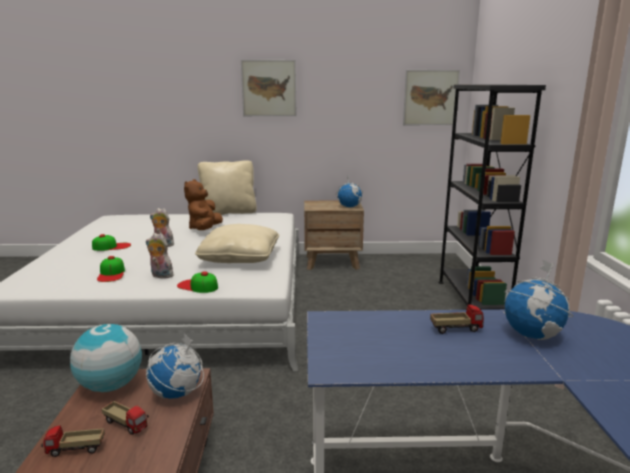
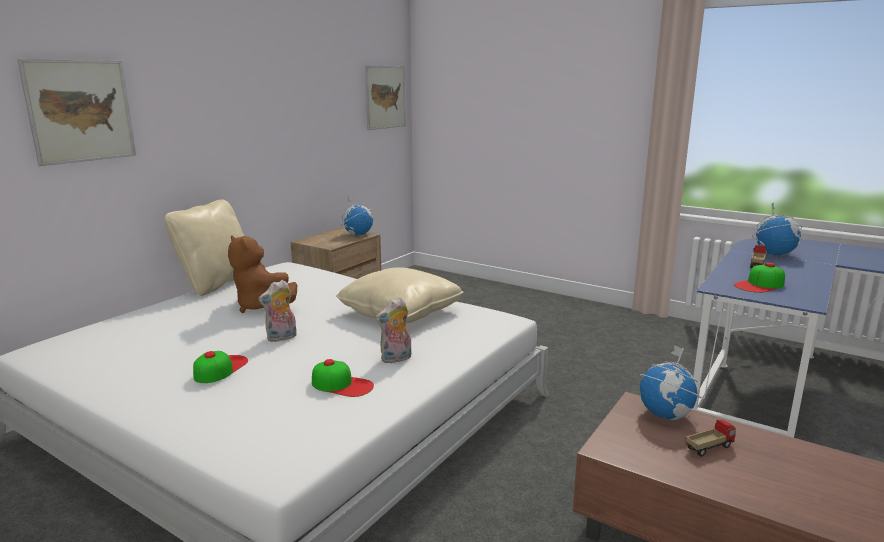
camera: 55 degrees left, 0 degrees up
toy truck [42,425,105,457] -> none
globe [70,324,142,392] -> none
cap [177,271,218,293] -> cap moved to [734,262,785,293]
picture [241,60,297,116] -> picture moved to [17,59,136,166]
black bookcase [438,85,546,310] -> none

